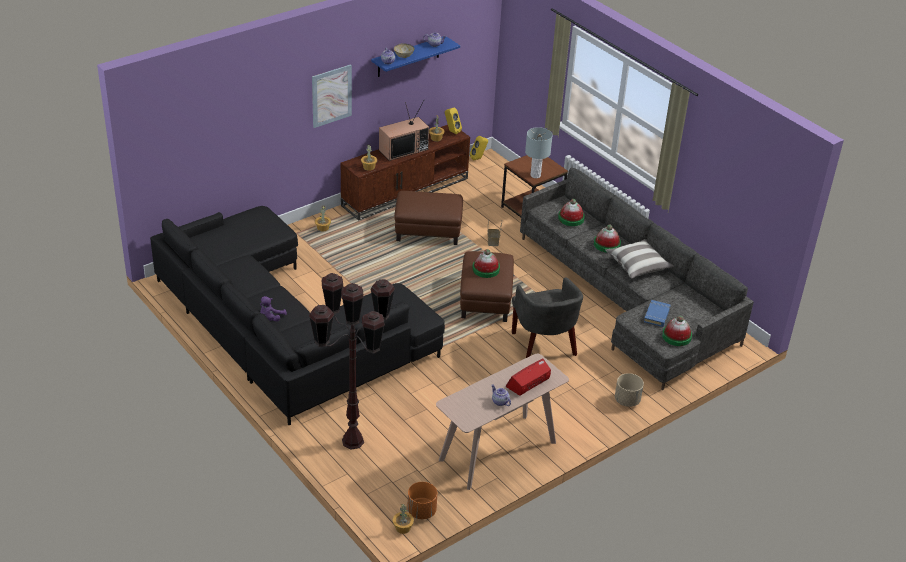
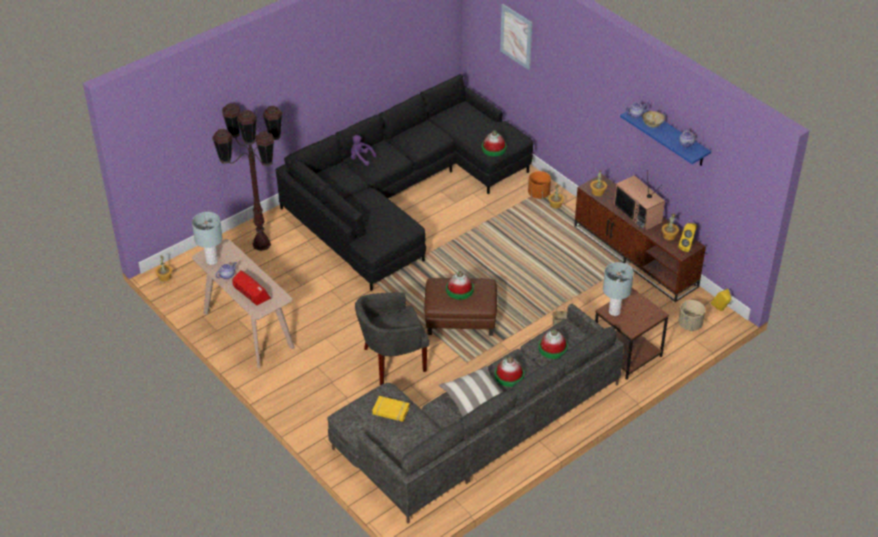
camera: 90 degrees right, 5 degrees up
picture [312,64,352,128] -> picture moved to [500,4,532,70]
brown ottoman [394,191,463,245] -> none
orange planter [407,482,437,519] -> orange planter moved to [528,171,551,199]
beige planter [615,373,644,407] -> beige planter moved to [678,300,705,331]
blue book [644,300,671,327] -> yellow book [372,396,410,422]
hat [662,316,692,346] -> hat moved to [482,130,507,156]
none -> grey table lamp [192,212,223,265]

